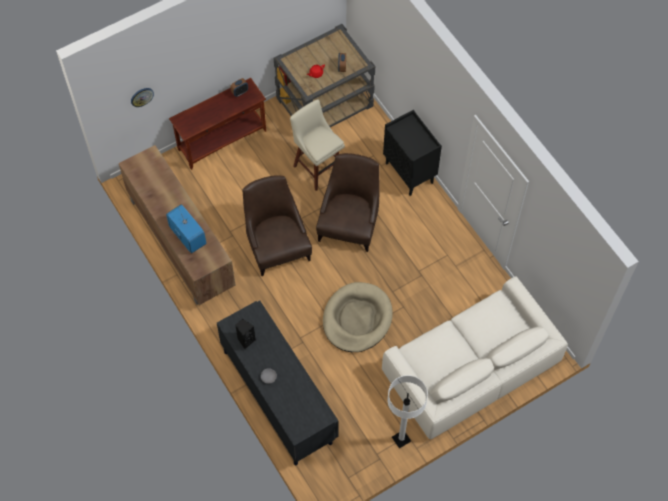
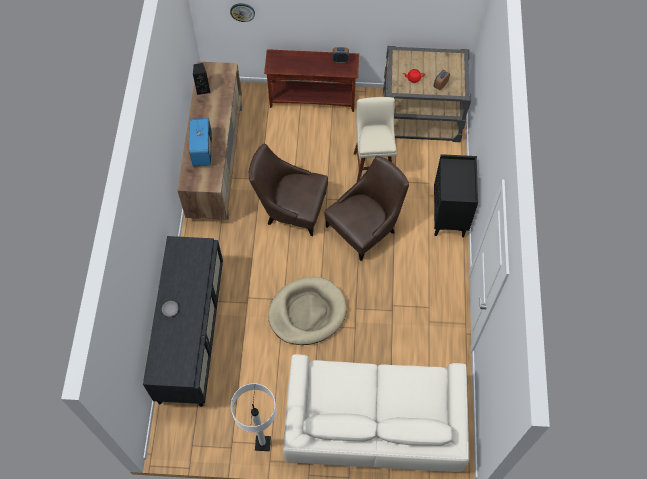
camera: 35 degrees right, 0 degrees up
black speaker [235,319,256,349] -> black speaker moved to [193,63,210,95]
brown armchair [242,175,312,276] -> brown armchair turned 90 degrees counterclockwise [248,143,328,236]

